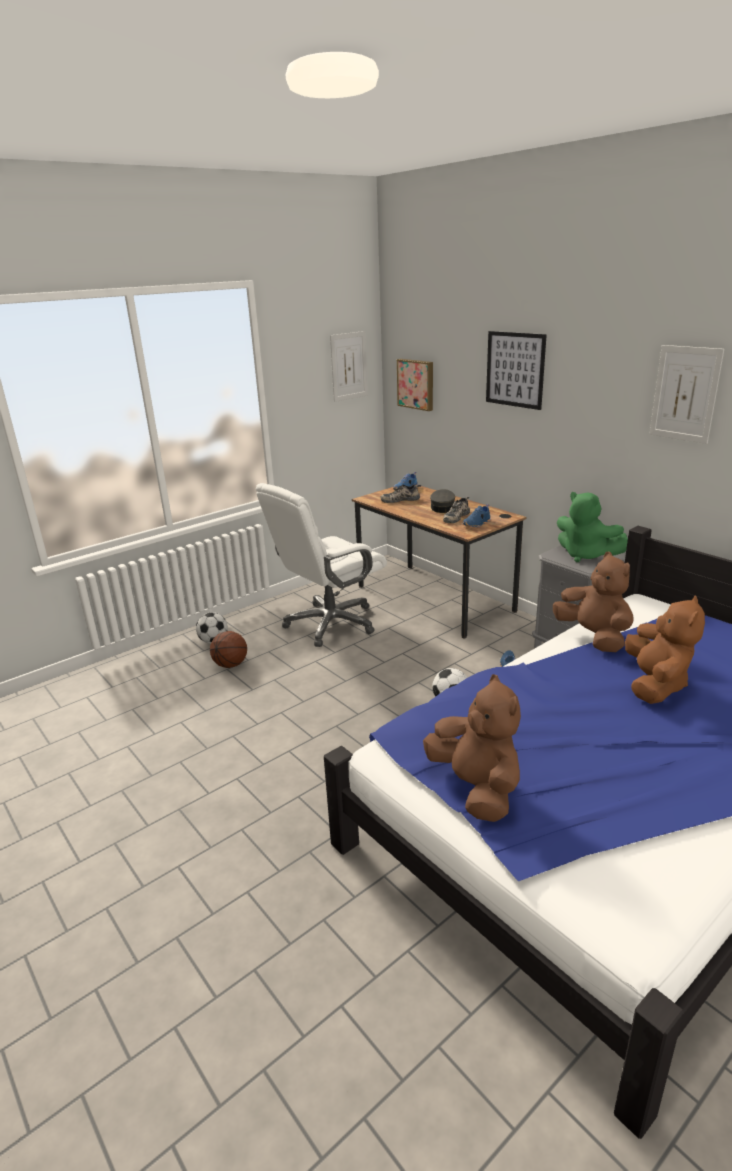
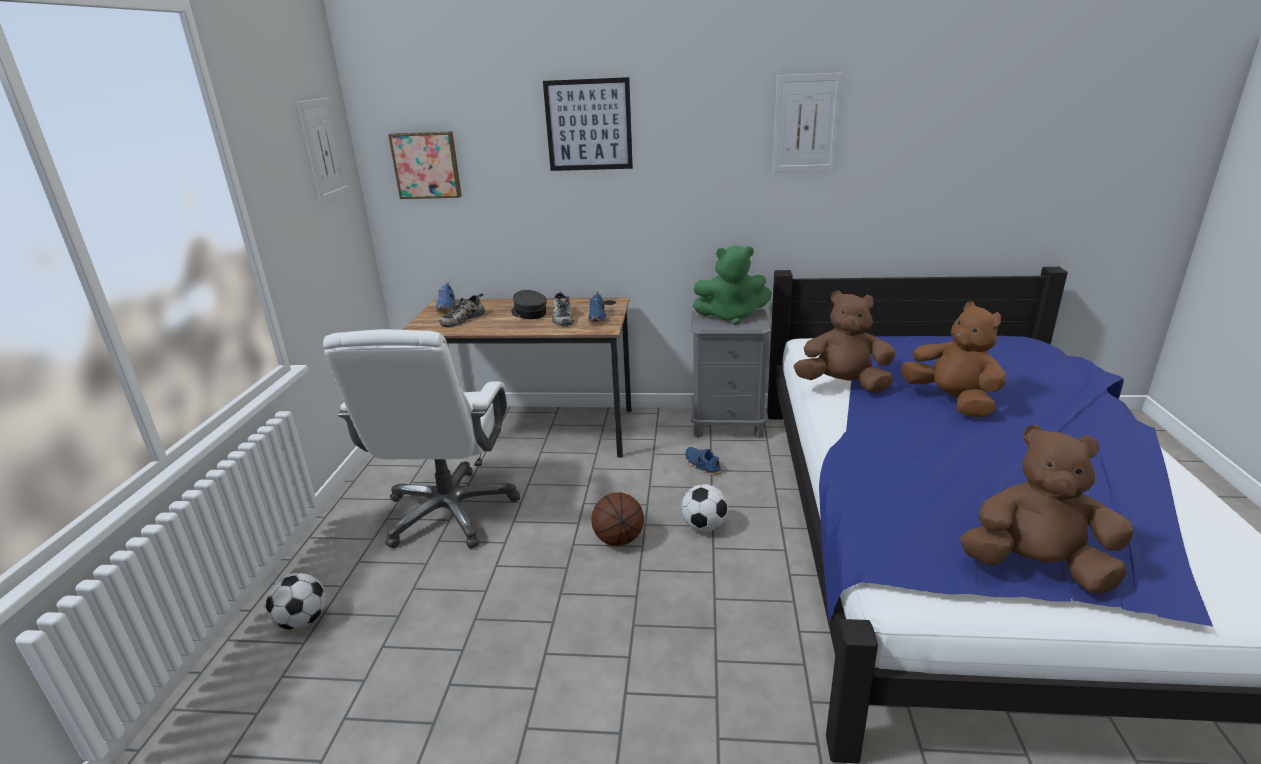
camera: 45 degrees left, 0 degrees up
basketball [210,631,247,668] -> basketball moved to [591,492,644,546]

